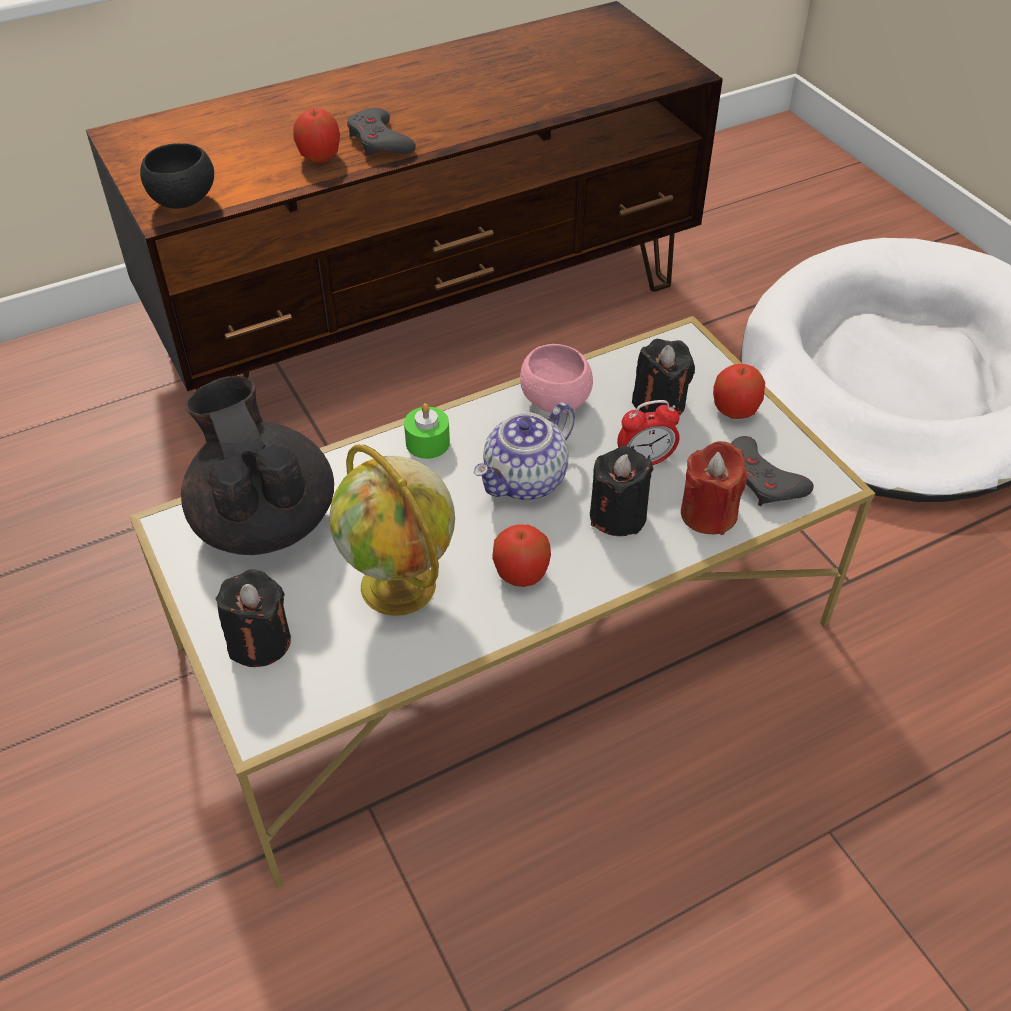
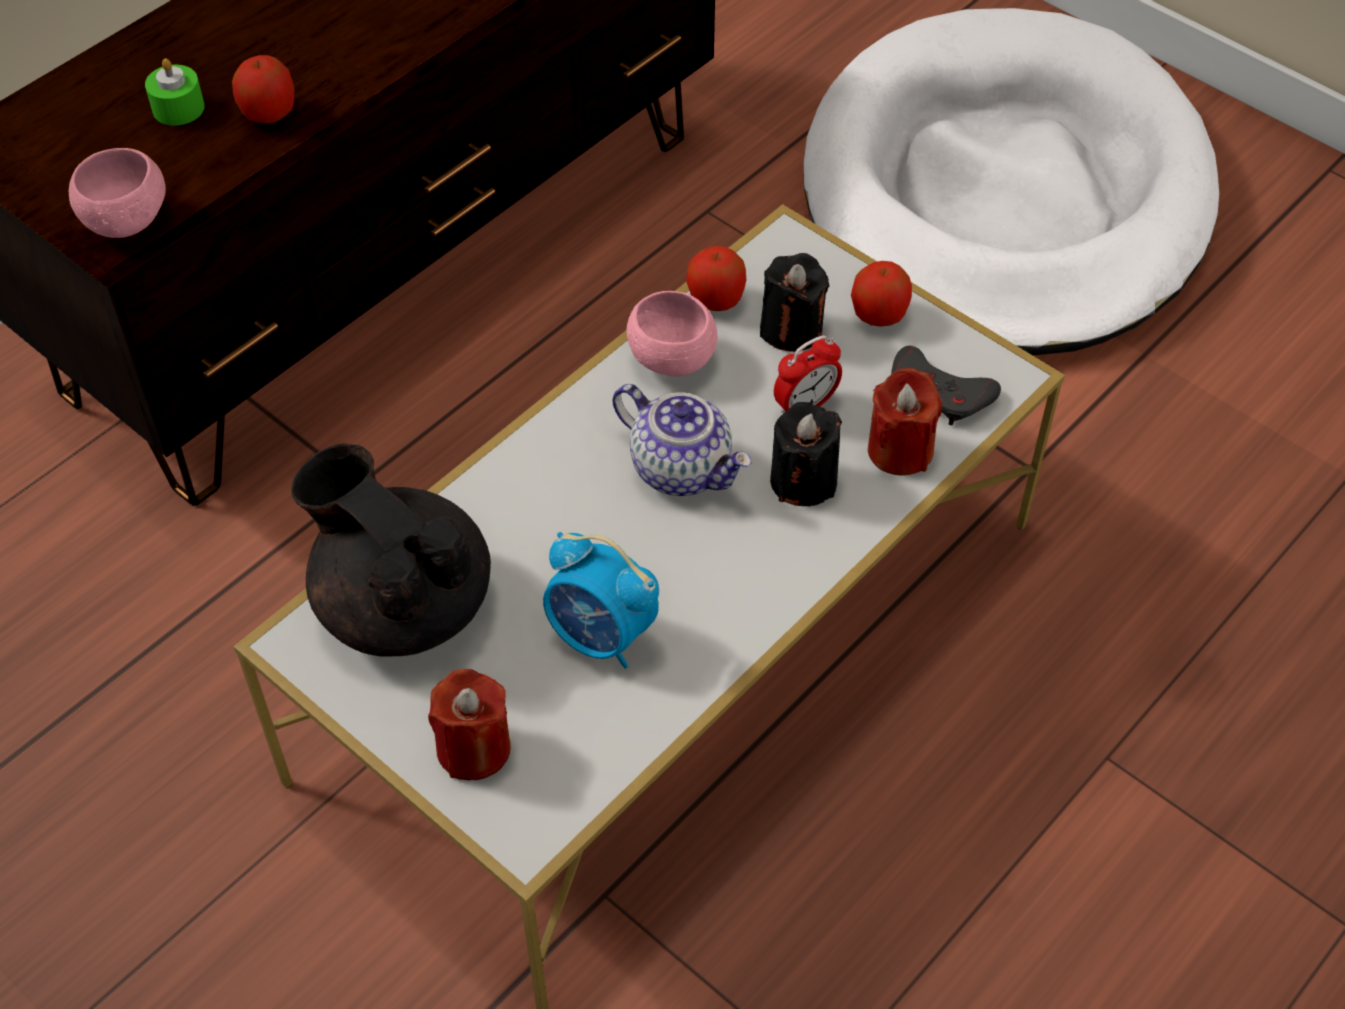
camera: 20 degrees left, 5 degrees up
black bowl [140,143,214,209] -> pink bowl [69,148,166,238]
black candle [216,569,291,667] -> red candle [428,669,511,781]
globe [330,445,455,616] -> alarm clock [543,532,659,669]
grey game controller [347,108,416,156] -> none
green candle [404,403,450,459] -> green candle moved to [145,58,205,126]
teapot [474,402,575,500] -> teapot turned 75 degrees counterclockwise [612,384,752,496]
apple [492,524,551,587] -> apple moved to [686,246,746,311]

